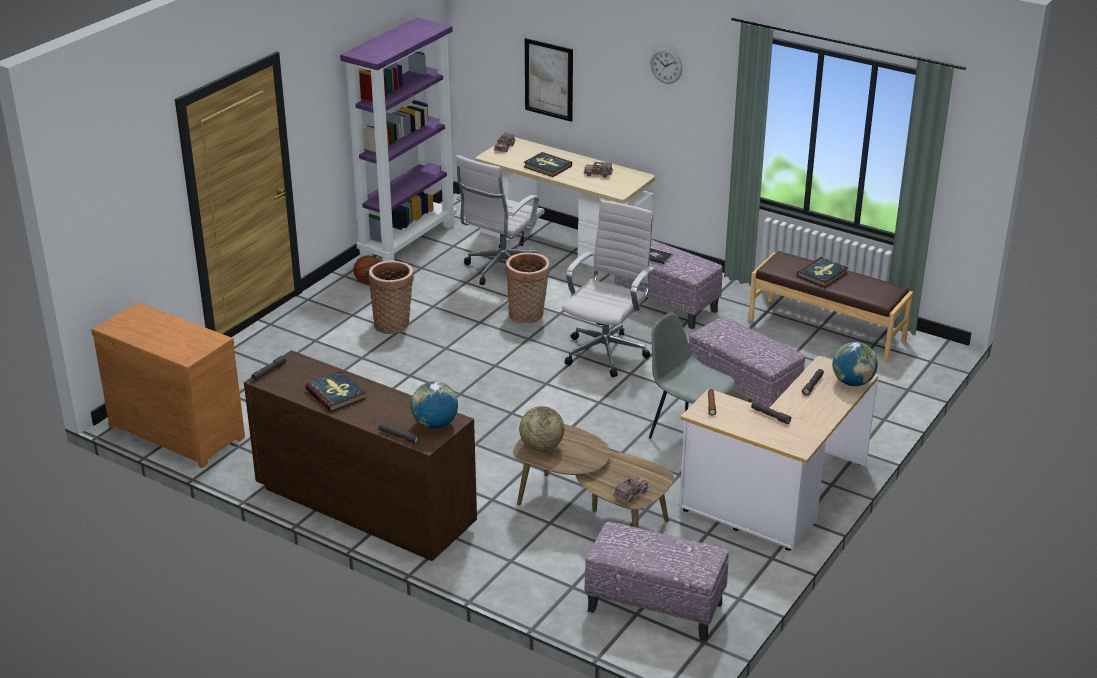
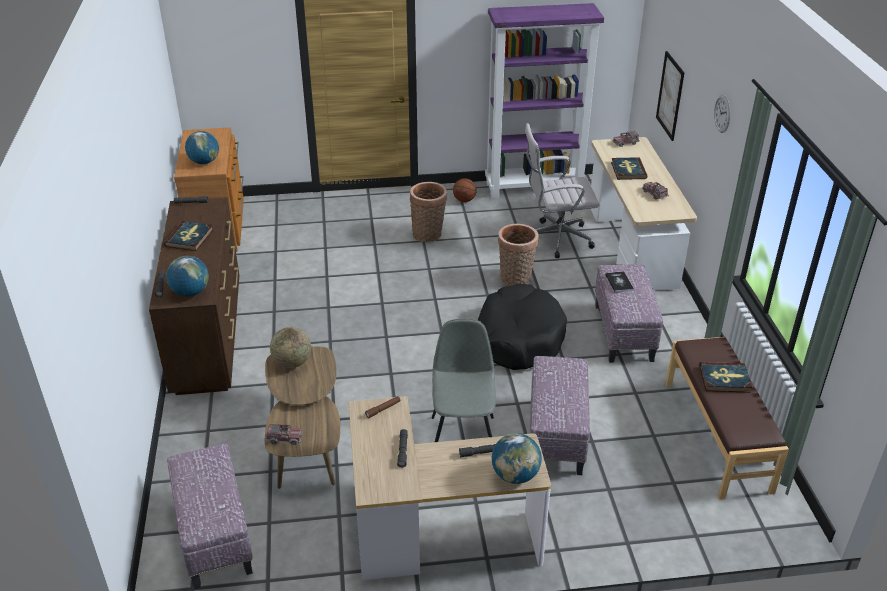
camera: 50 degrees right, 5 degrees up
white office chair [562,200,655,377] -> black dog bed [478,283,567,370]
none -> globe [185,131,219,164]

